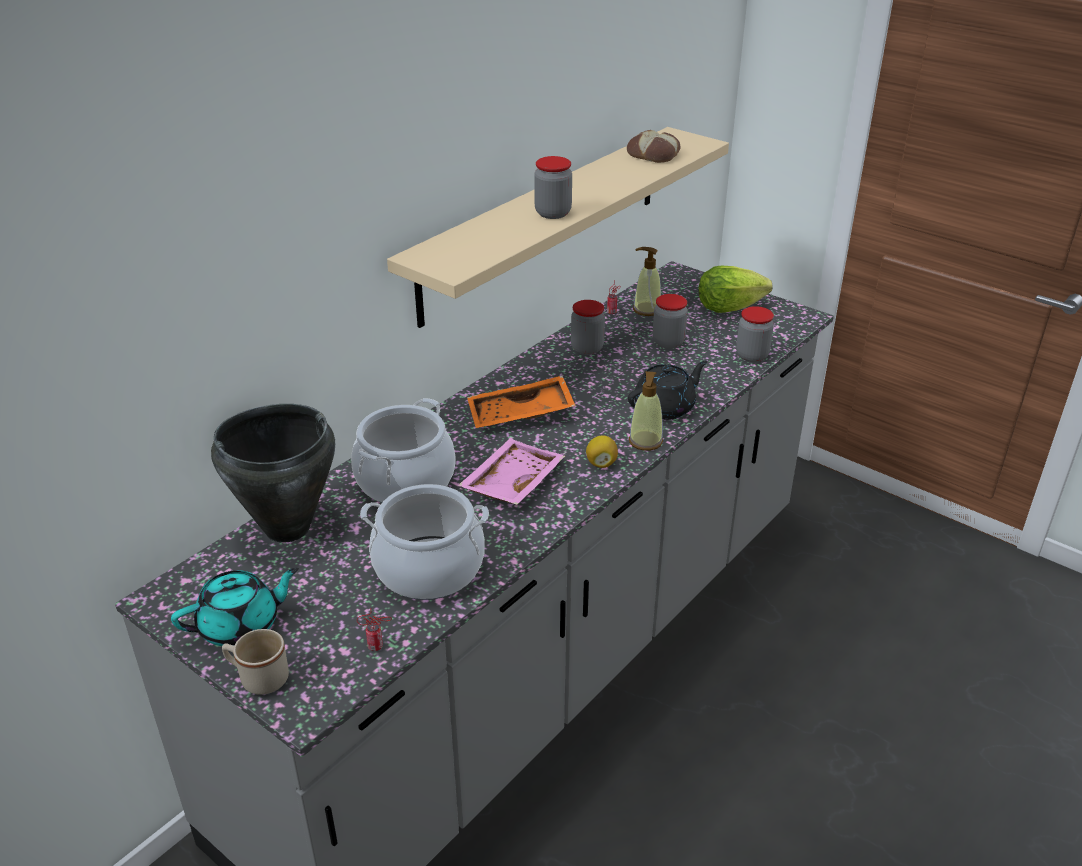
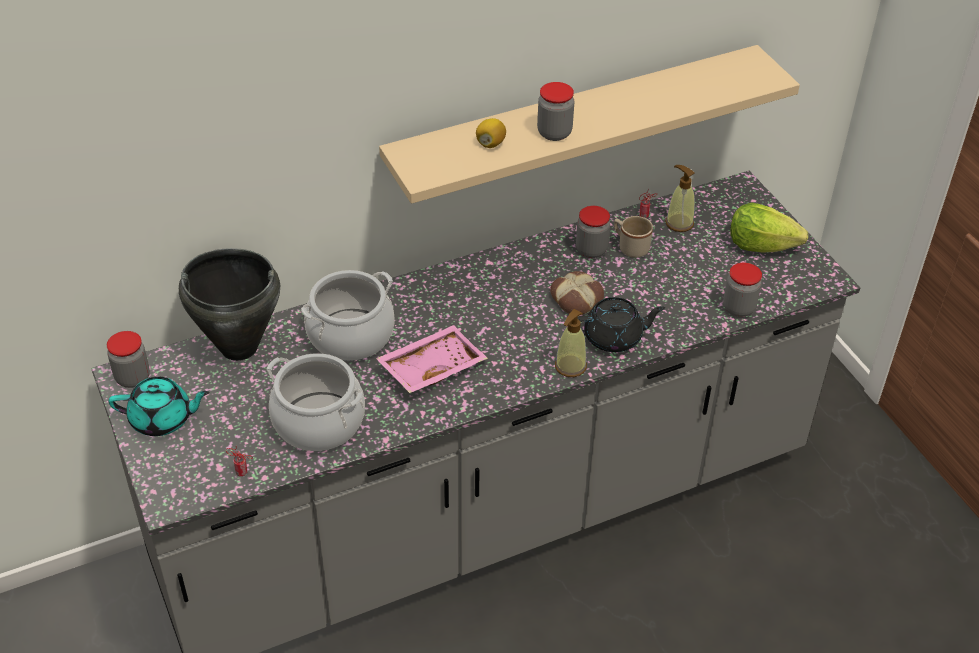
camera: 25 degrees right, 10 degrees up
beige mug [222,629,289,695] -> beige mug moved to [614,216,653,258]
orange tray [467,376,576,428] -> none
lemon [586,435,618,468] -> lemon moved to [476,118,506,148]
bread [627,130,681,163] -> bread moved to [550,271,604,314]
jar [653,294,688,349] -> jar moved to [107,331,150,388]

